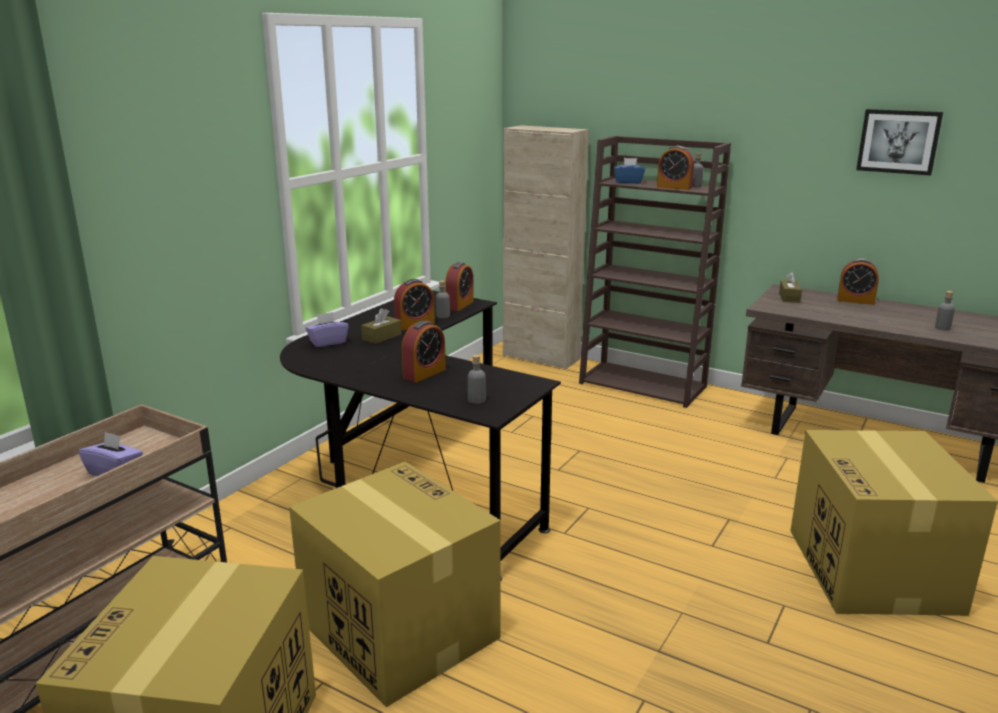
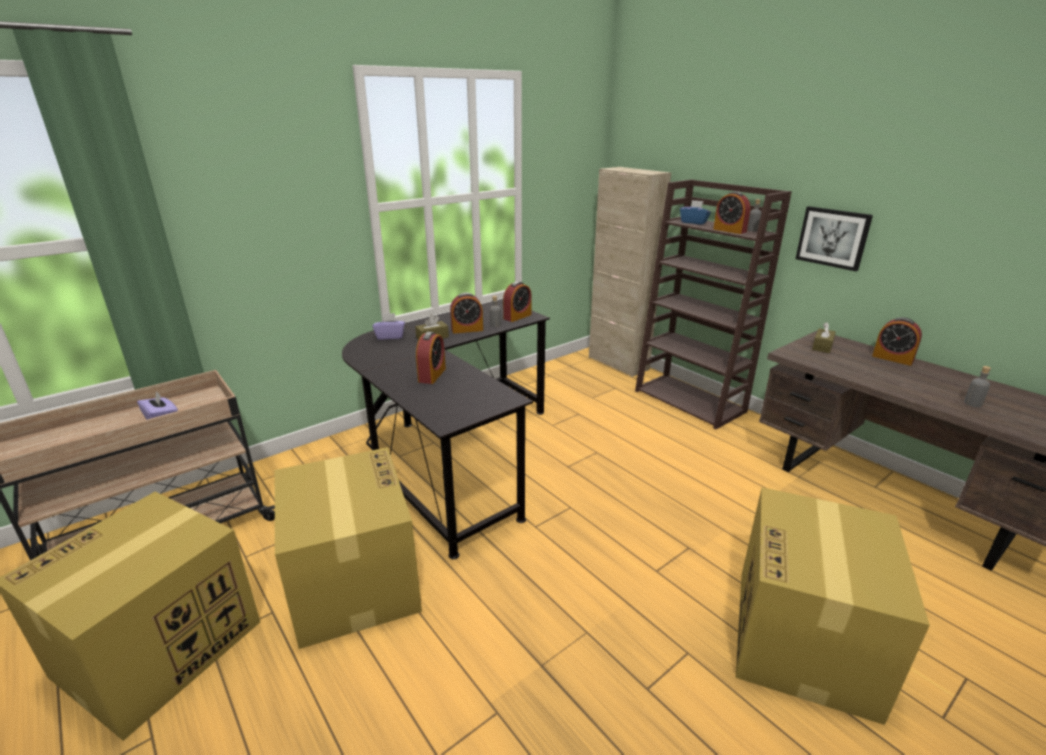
camera: 20 degrees right, 5 degrees up
alarm clock [402,320,446,382] -> alarm clock turned 45 degrees counterclockwise [416,332,446,384]
grey bottle [468,355,486,404] -> none
picture [856,109,943,176] -> picture moved to [795,206,873,271]

